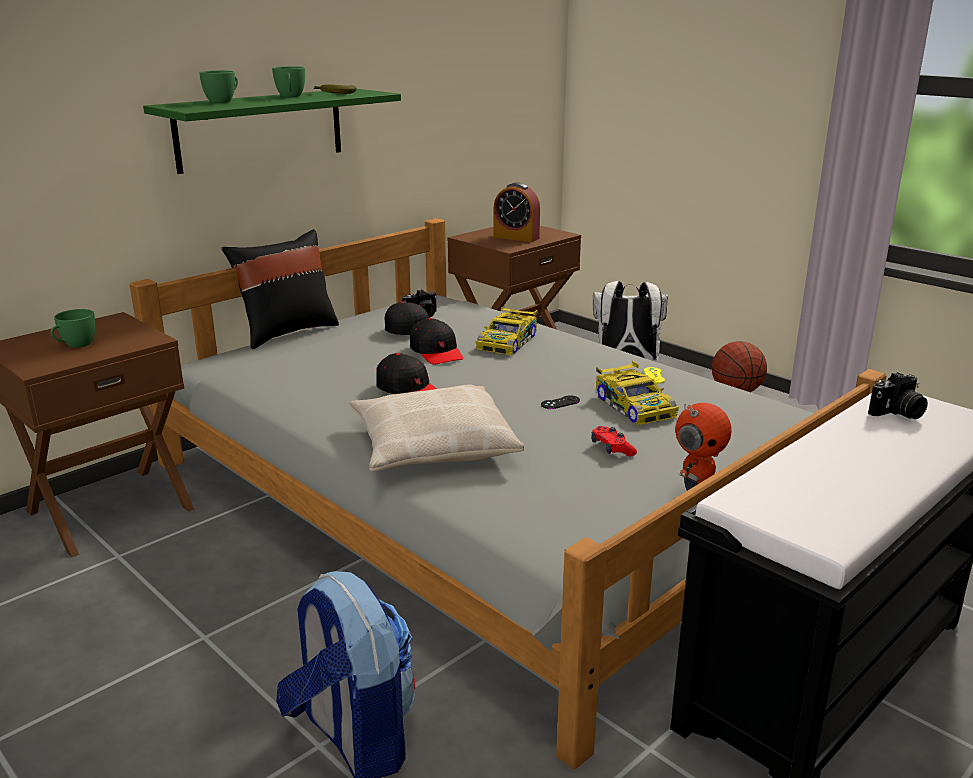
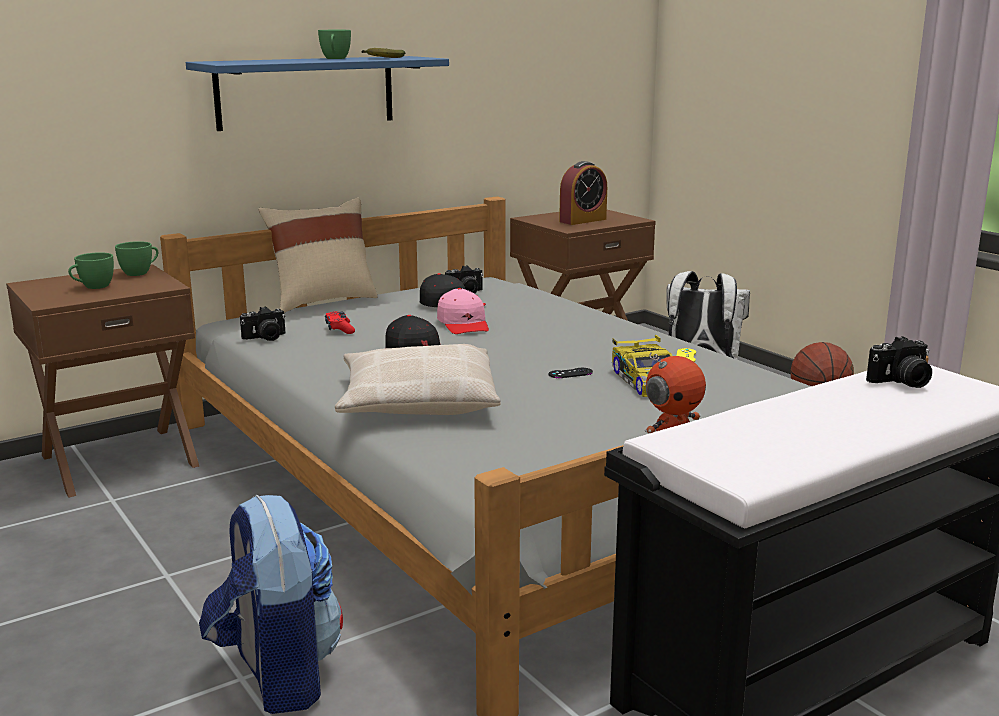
camera: 10 degrees right, 5 degrees down
green shelf [143,89,401,174] -> blue shelf [186,56,449,131]
green cup [199,70,238,103] -> green cup moved to [115,241,158,276]
black pillow [222,229,339,349] -> beige pillow [258,197,378,313]
black cap [410,318,463,365] -> pink cap [437,288,489,334]
toy car [476,305,538,355] -> none
alarm clock [494,182,540,242] -> alarm clock turned 75 degrees counterclockwise [559,161,607,225]
red game controller [591,426,637,456] -> red game controller moved to [325,311,355,334]
none -> camera [240,306,286,341]

